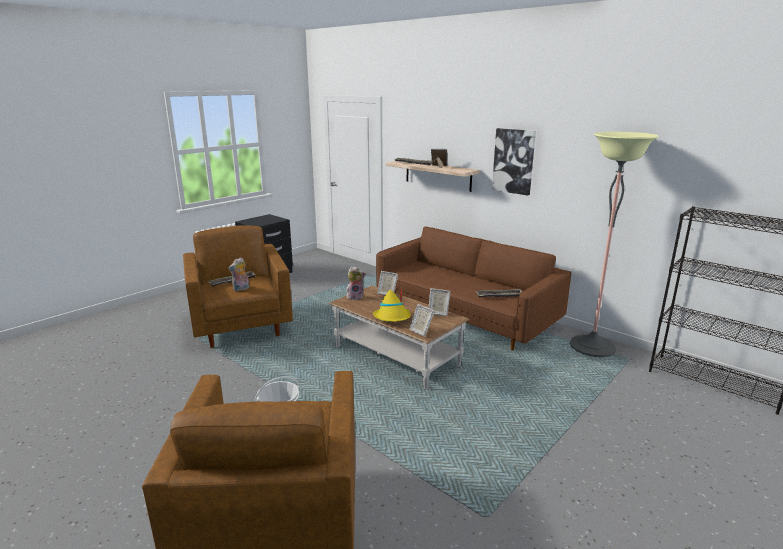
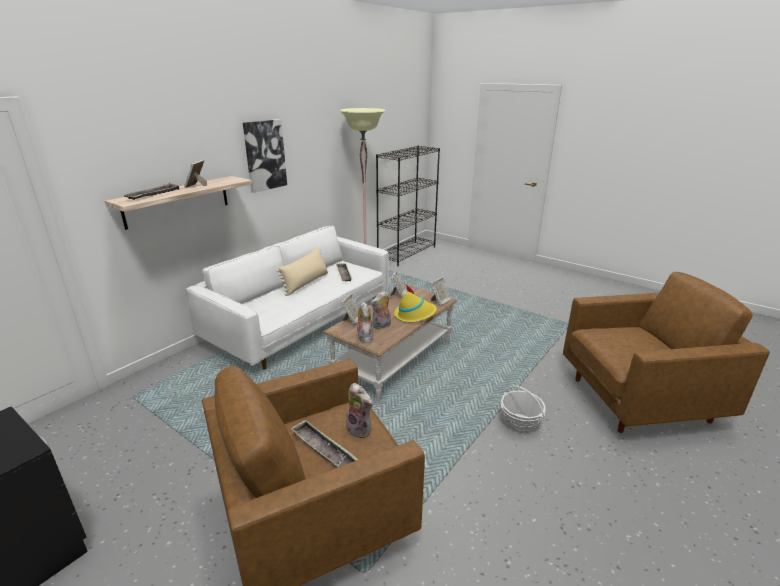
camera: 95 degrees left, 5 degrees up
brown sofa [376,226,571,351] -> white sofa [185,226,389,370]
none -> beige pillow [276,247,328,296]
none -> plush toy [370,291,391,329]

